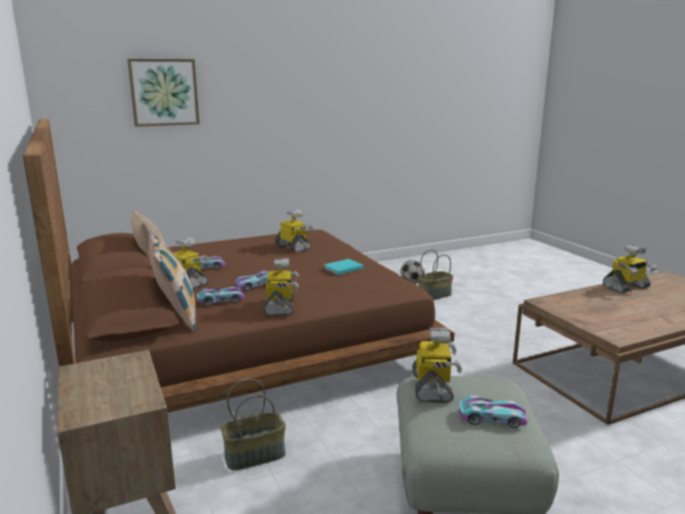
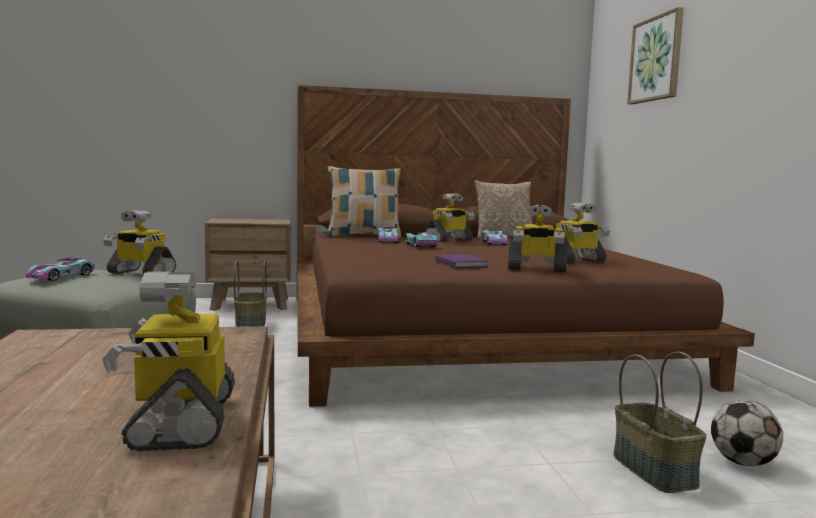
camera: 105 degrees right, 10 degrees down
toy robot [263,258,299,316] -> toy robot moved to [508,205,567,273]
turquoise book [323,259,363,275] -> purple book [435,254,488,268]

